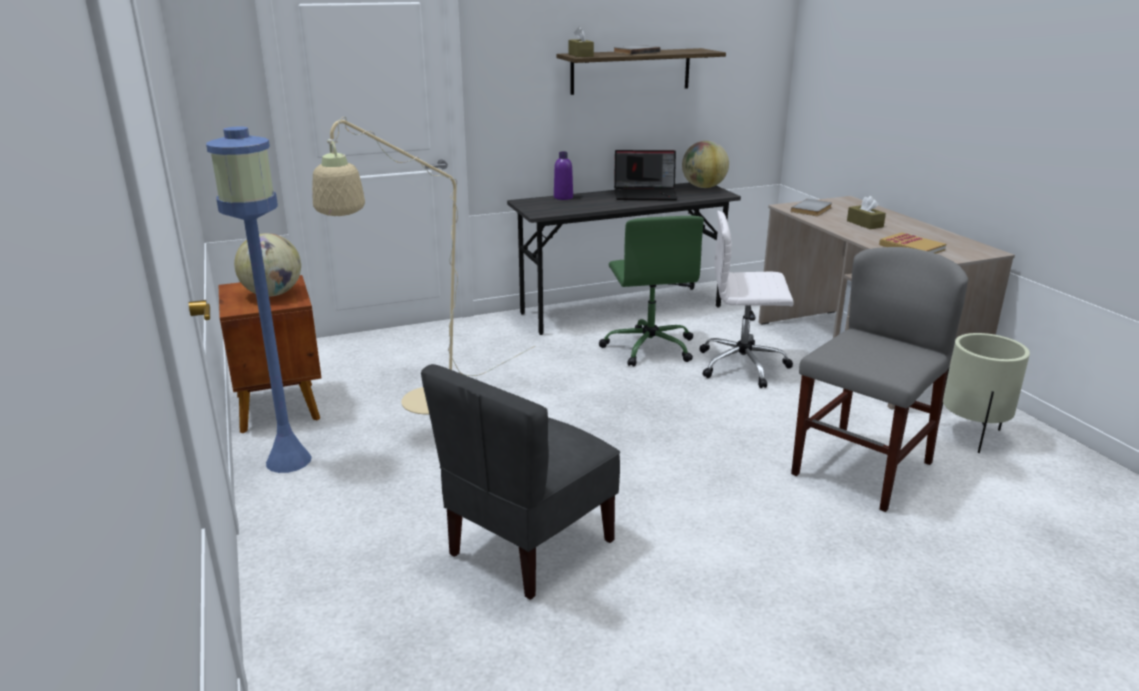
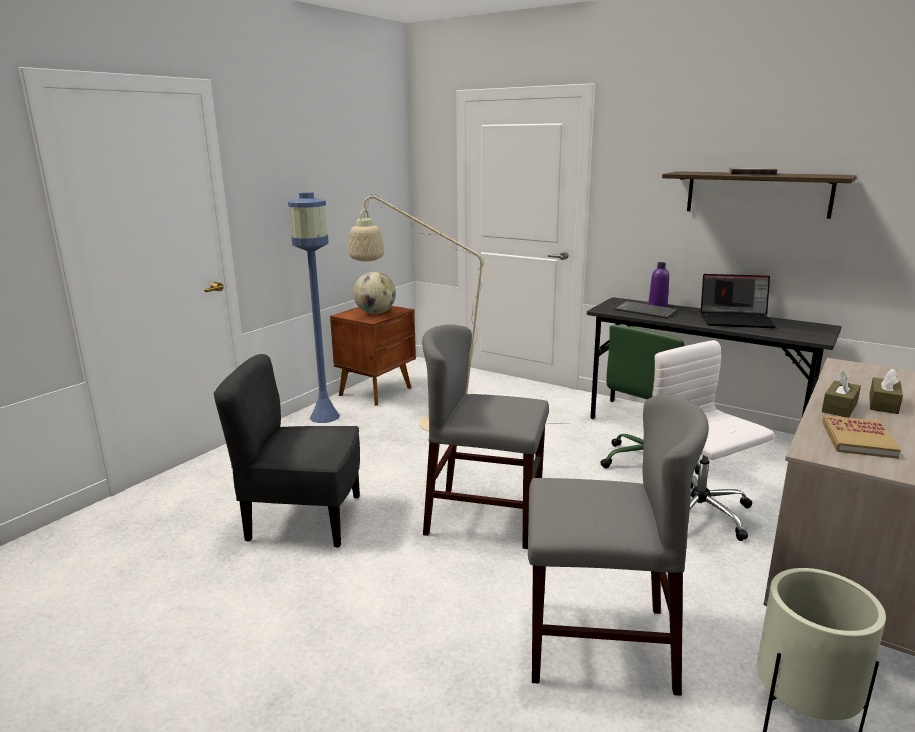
camera: 55 degrees right, 5 degrees down
brown tissue box [569,26,594,57] -> brown tissue box moved to [822,371,861,418]
laptop [614,150,678,200] -> laptop turned 45 degrees counterclockwise [701,274,776,328]
globe [682,141,729,188] -> none
grey book [791,199,832,216] -> none
none -> grey chair [422,324,549,549]
none -> keyboard [615,301,678,319]

